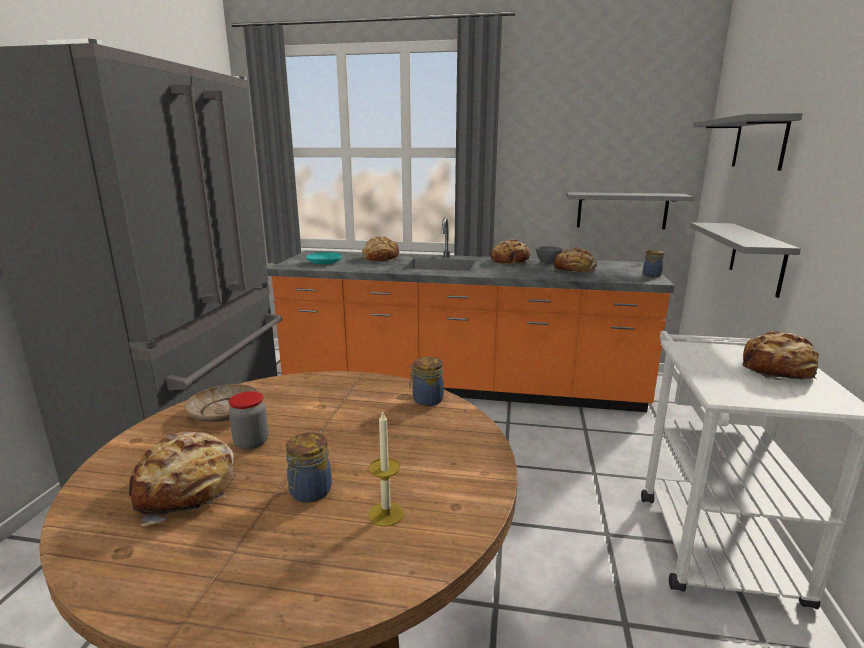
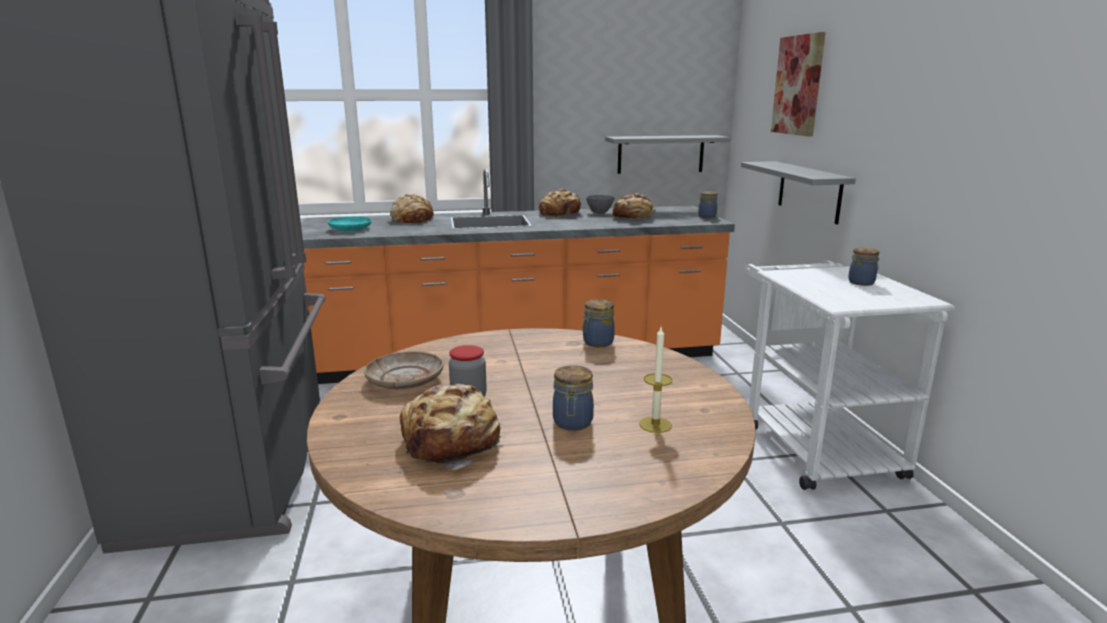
camera: 20 degrees left, 0 degrees up
grey shelf [693,113,802,171] -> picture [771,32,826,137]
bread [741,331,819,380] -> jar [848,248,880,286]

